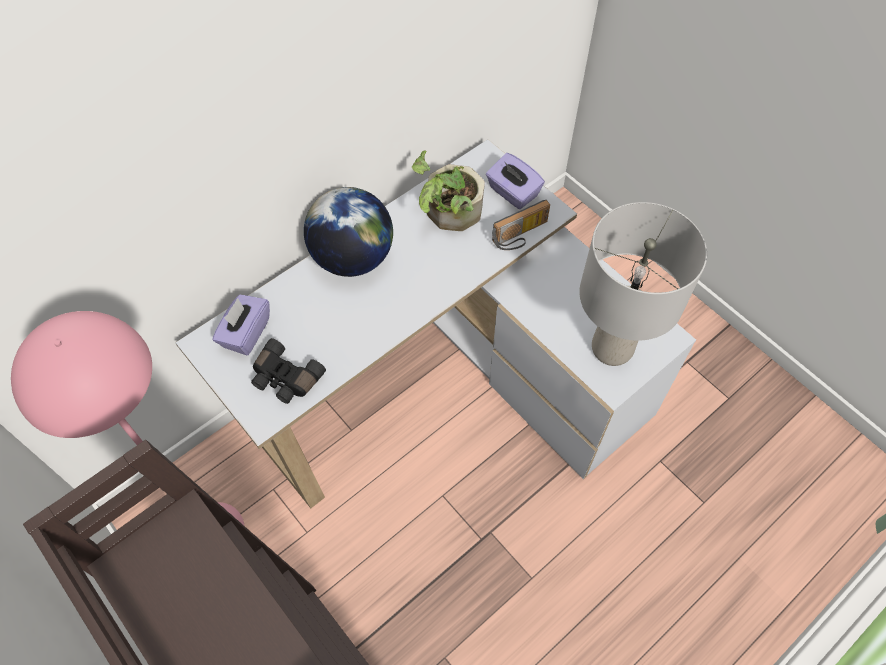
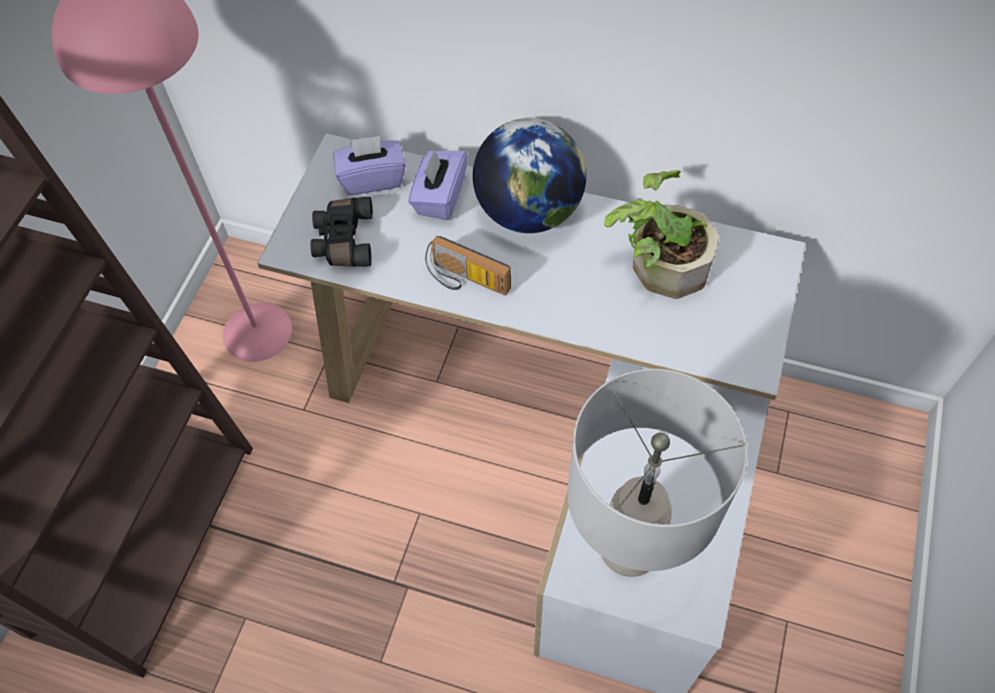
camera: 60 degrees right, 0 degrees up
purple tissue box [486,153,545,209] -> purple tissue box moved to [409,149,468,220]
radio [492,200,550,250] -> radio moved to [425,236,511,295]

